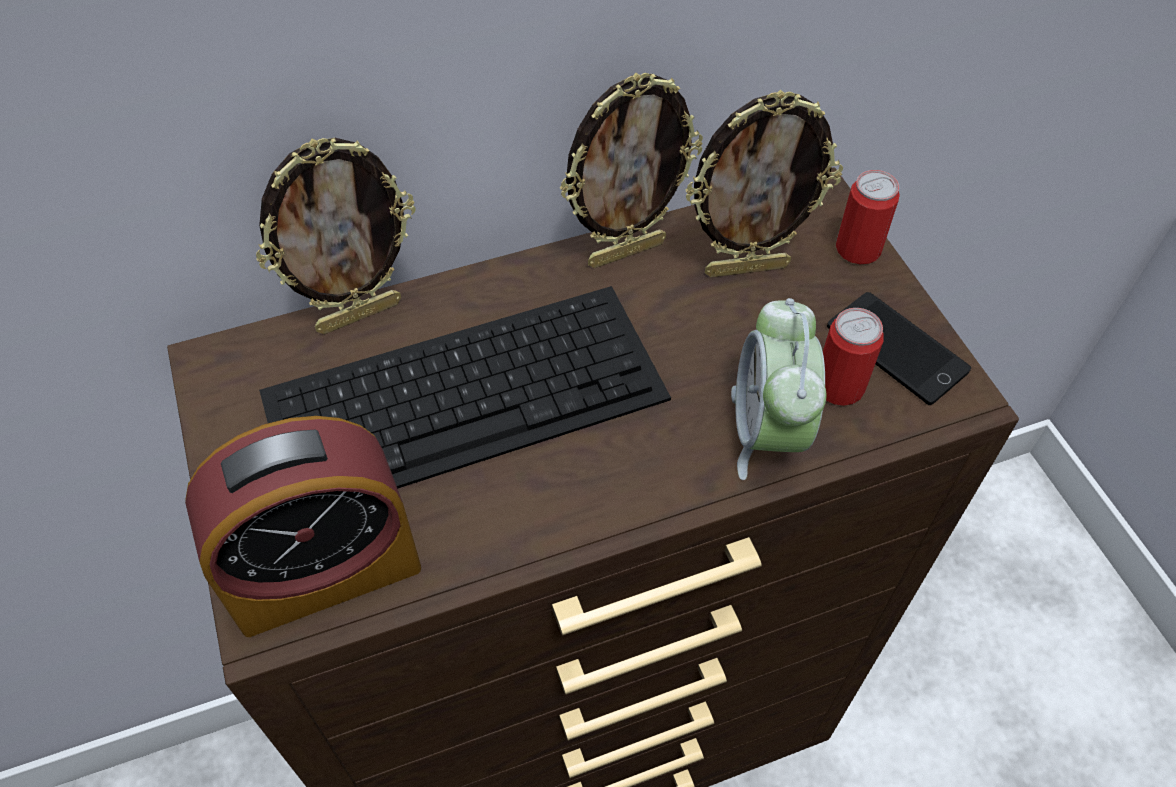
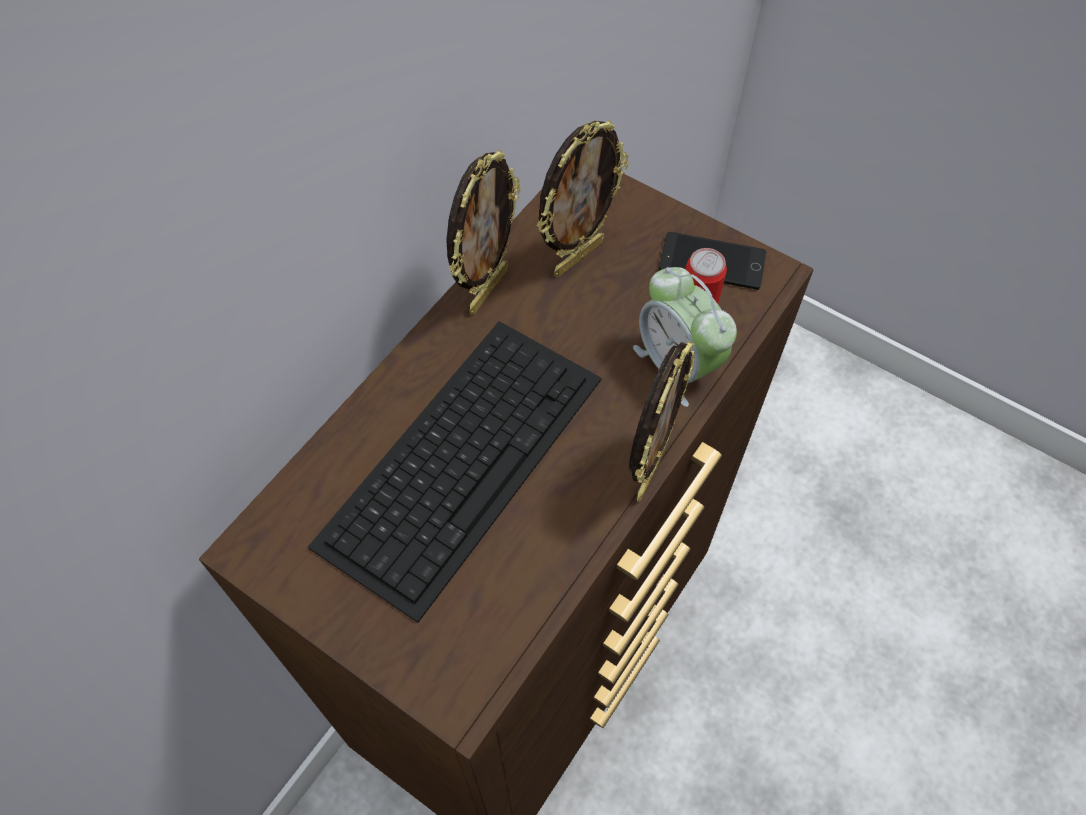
camera: 35 degrees left, 5 degrees up
alarm clock [185,416,421,637] -> none
picture frame [256,138,415,334] -> picture frame moved to [629,341,695,502]
can [836,170,900,264] -> none

